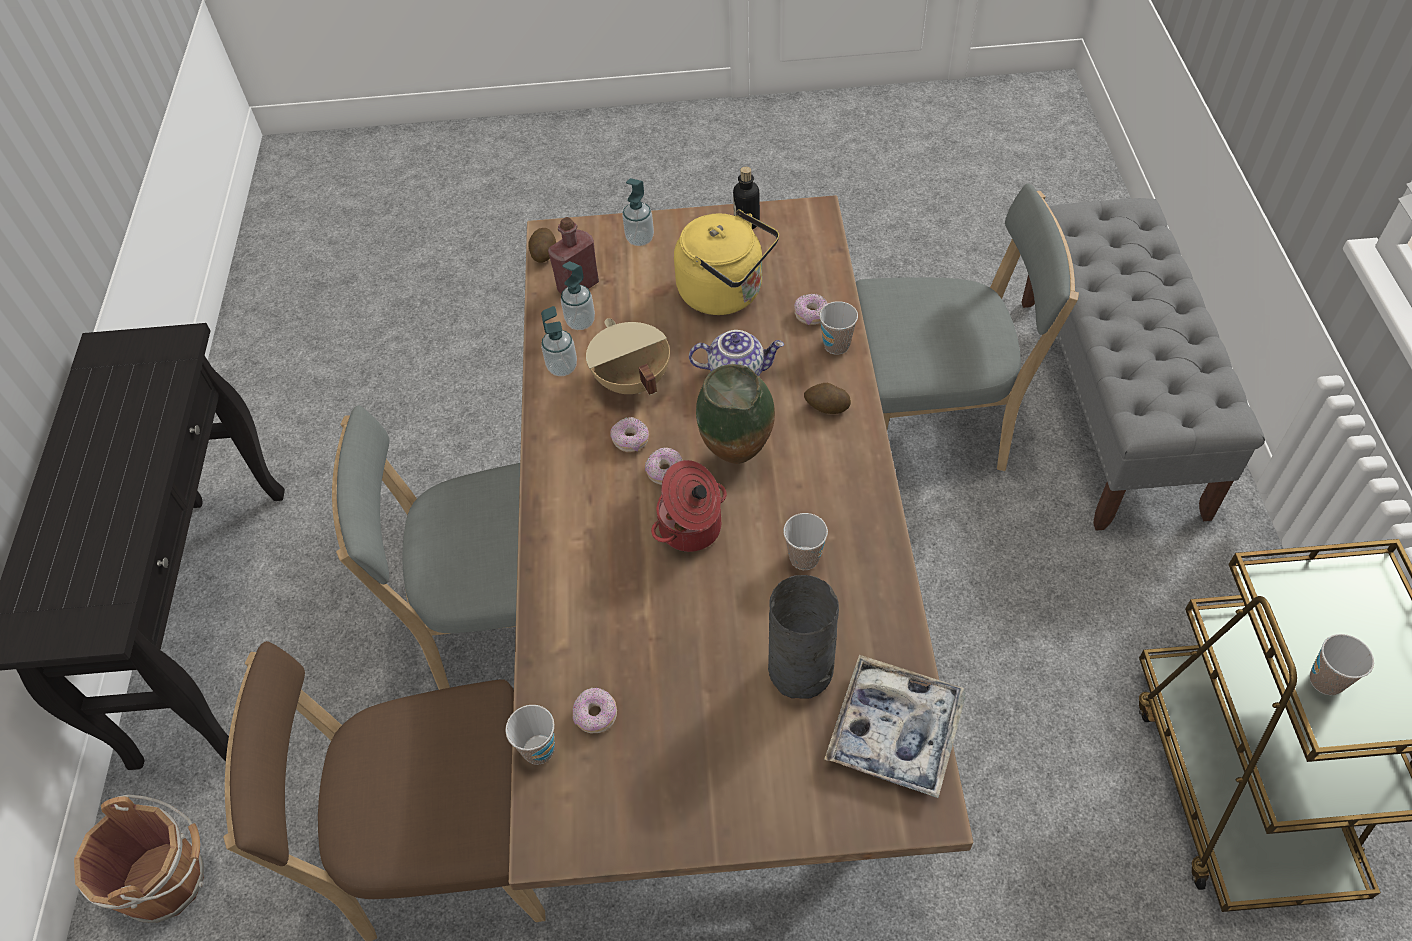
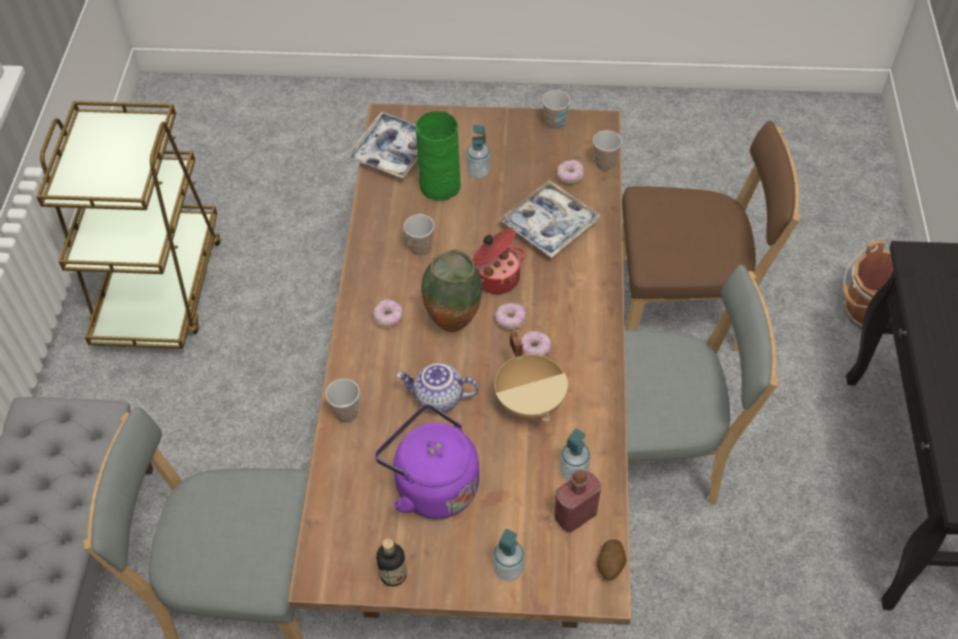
camera: 175 degrees left, 0 degrees up
soap dispenser [541,306,577,376] -> soap dispenser moved to [466,125,491,179]
yellow kettle [674,209,779,315] -> purple kettle [375,404,479,519]
grey vase [768,575,839,699] -> green vase [416,112,461,200]
donut [794,294,828,325] -> donut moved to [373,299,403,327]
potato [804,383,851,414] -> none
cup [1310,634,1374,695] -> cup moved to [542,90,570,130]
none -> tray [499,180,600,258]

